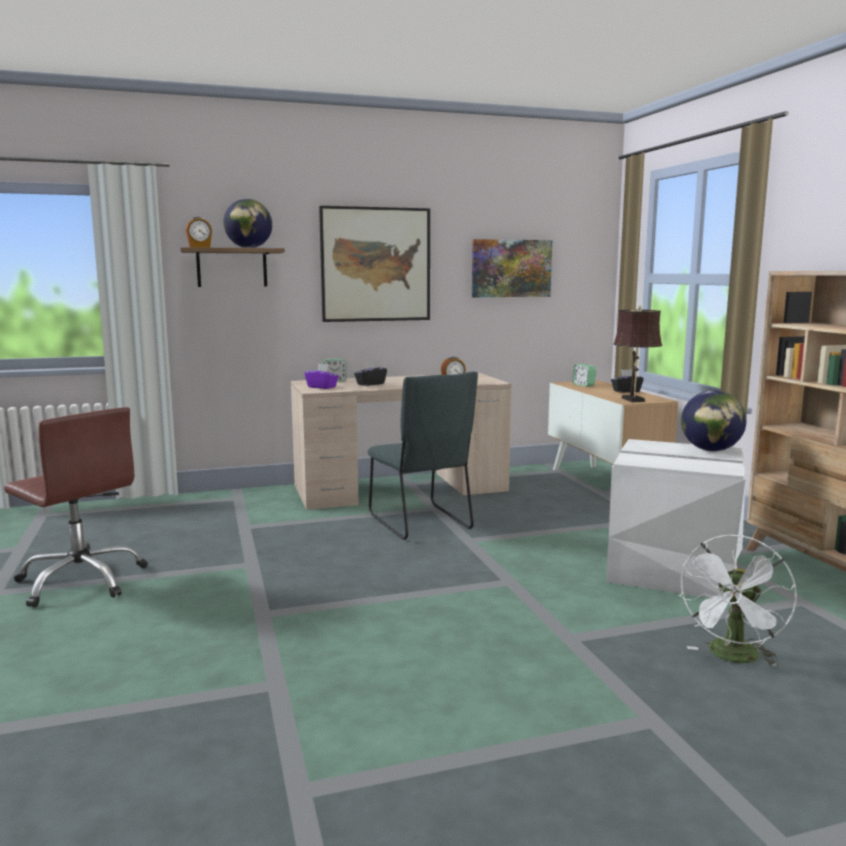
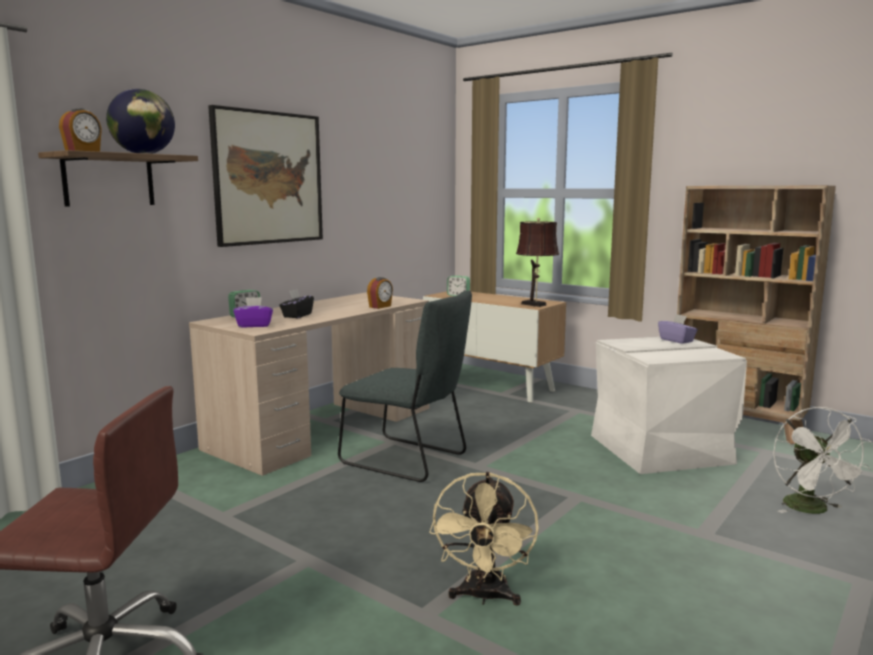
camera: 35 degrees left, 0 degrees up
picture [472,239,552,297] -> none
black tissue box [611,369,644,393] -> none
globe [681,390,746,451] -> purple tissue box [658,314,698,344]
none -> beige fan [430,472,539,606]

